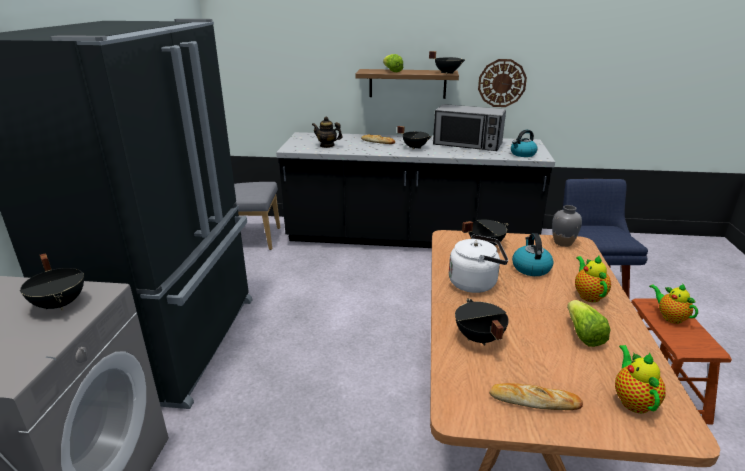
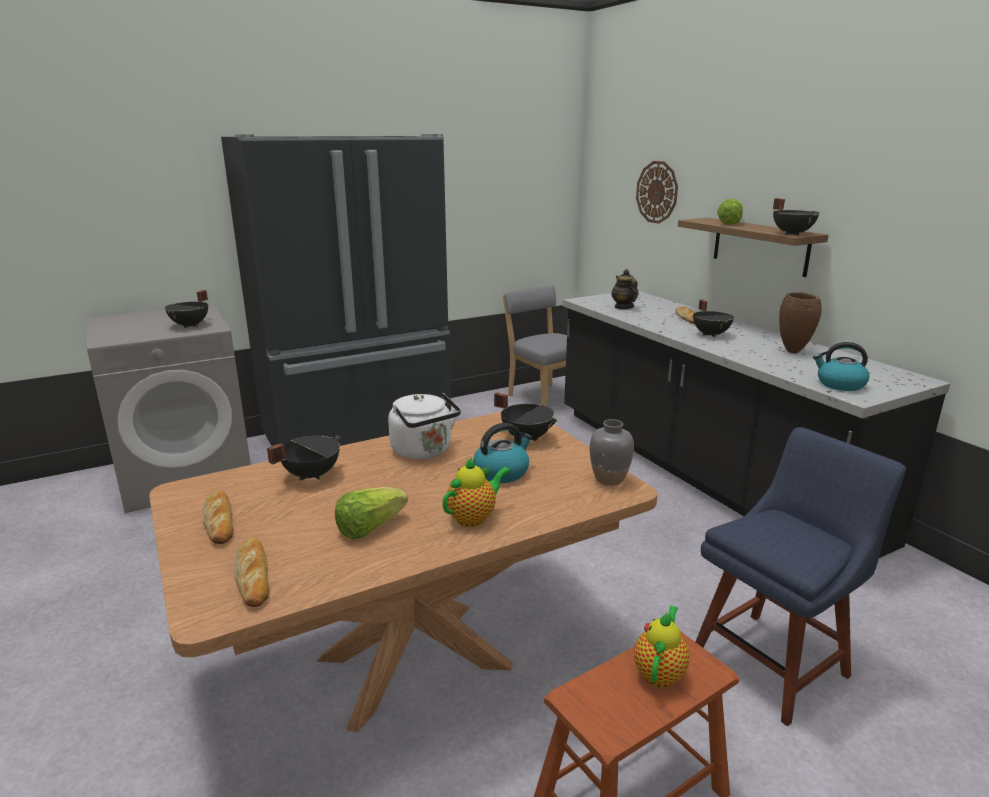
camera: 55 degrees right, 5 degrees down
microwave [433,104,506,151] -> brown vase [779,292,822,353]
wall clock [478,59,527,107] -> wall clock moved to [636,161,678,224]
teapot [615,345,666,413] -> bread [234,538,269,607]

